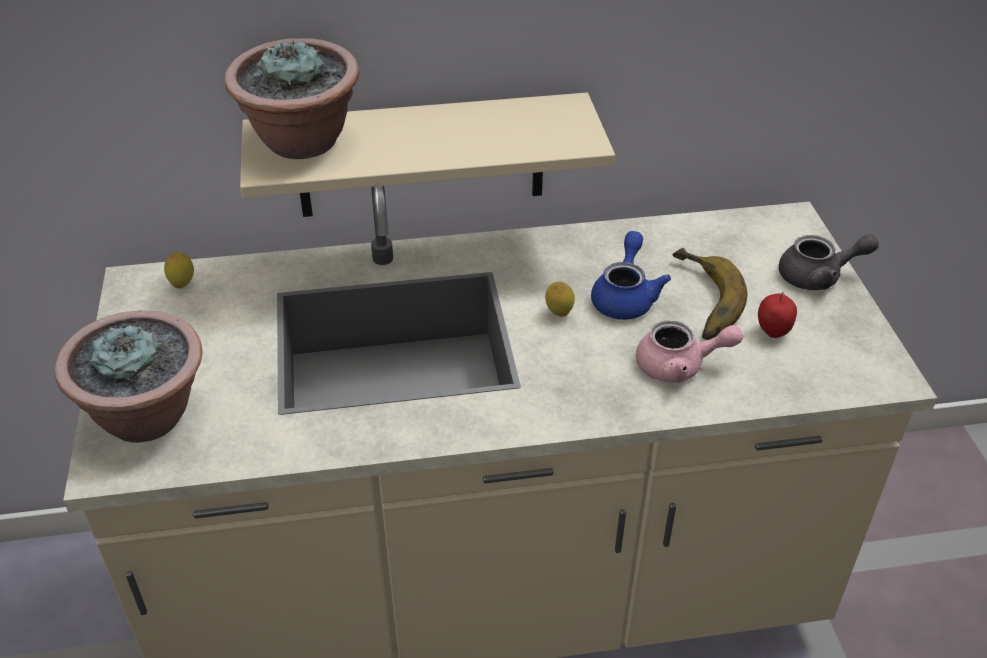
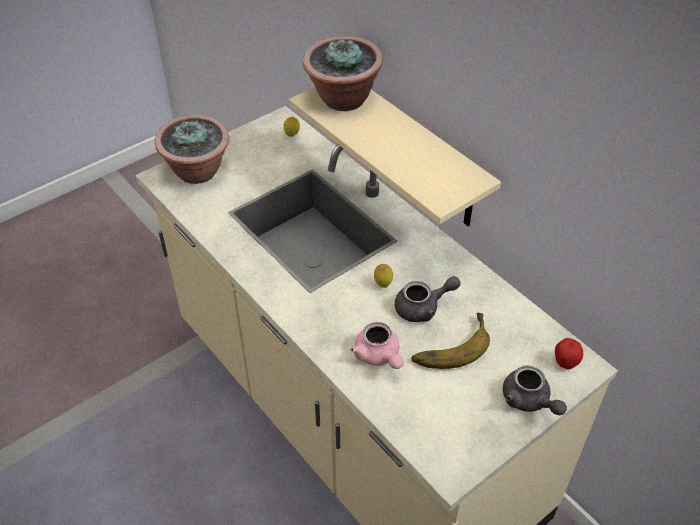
camera: 60 degrees right, 5 degrees up
blue teapot [591,231,671,320] -> grey teapot [395,276,461,322]
apple [758,292,797,338] -> apple moved to [555,338,583,369]

